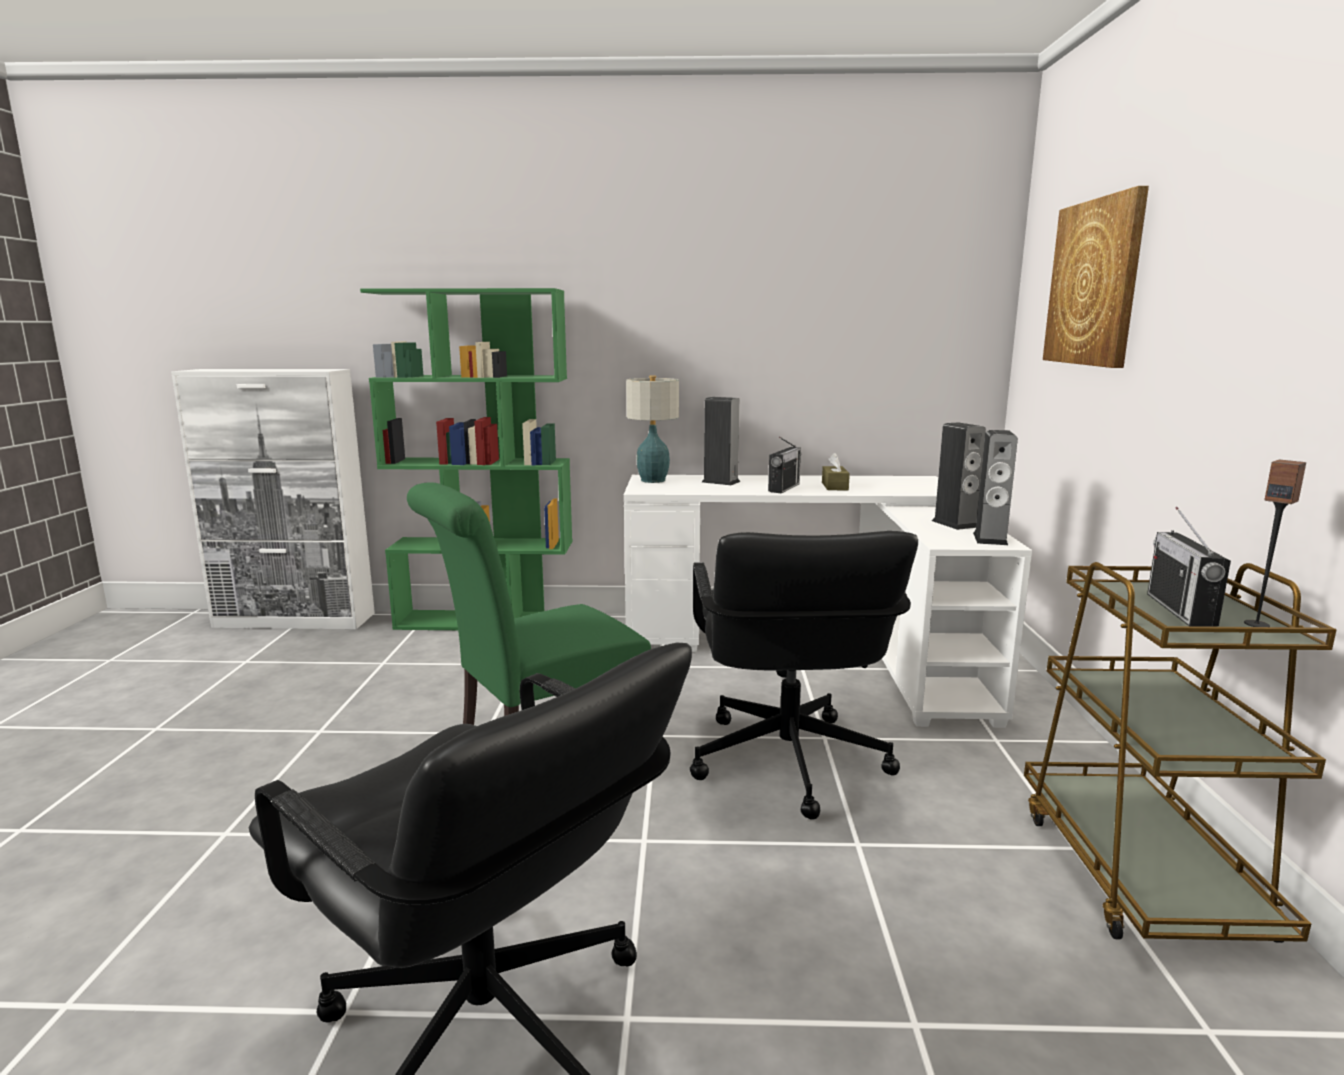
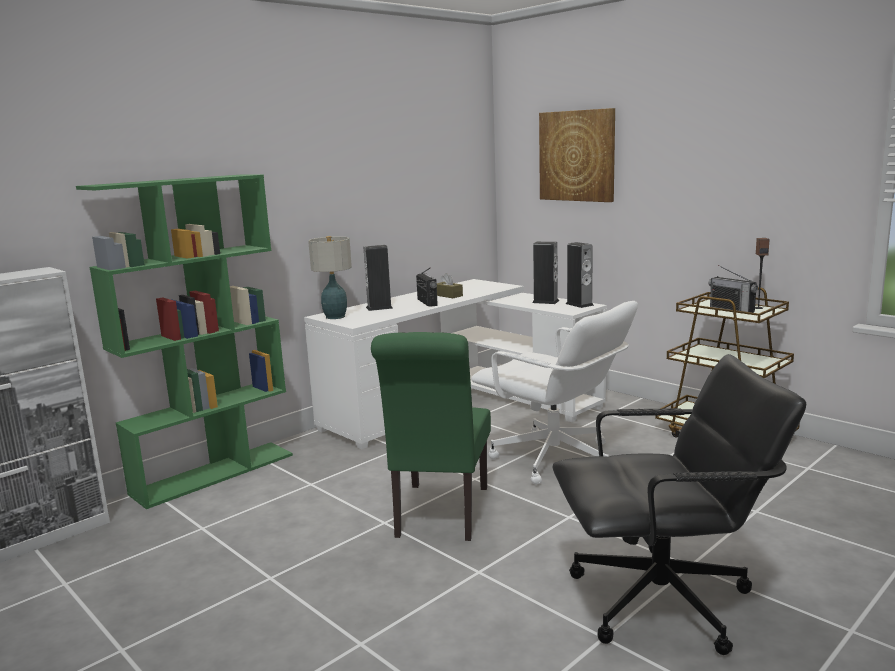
camera: 45 degrees left, 0 degrees up
black office chair [690,531,918,820] -> white office chair [471,301,638,484]

